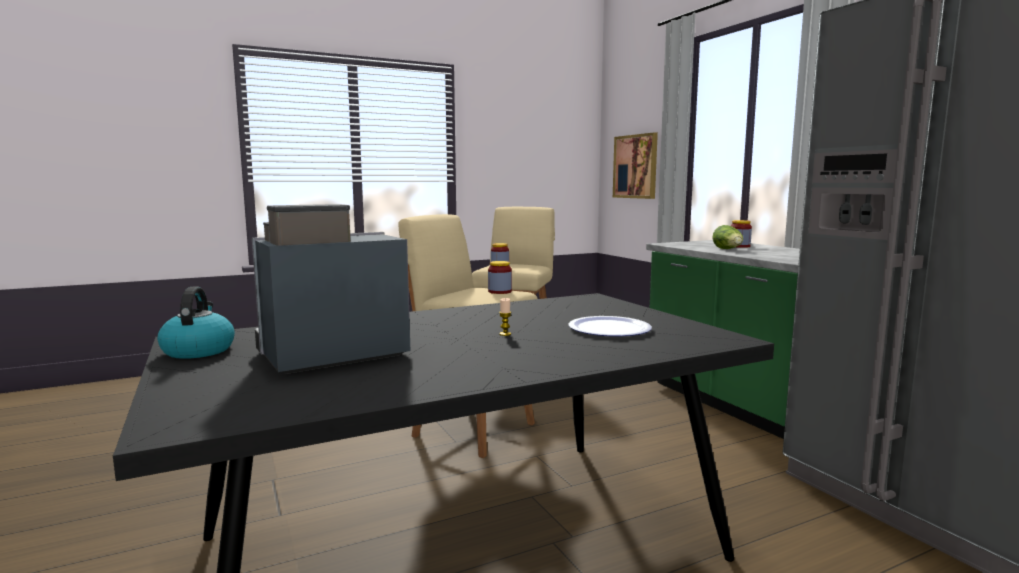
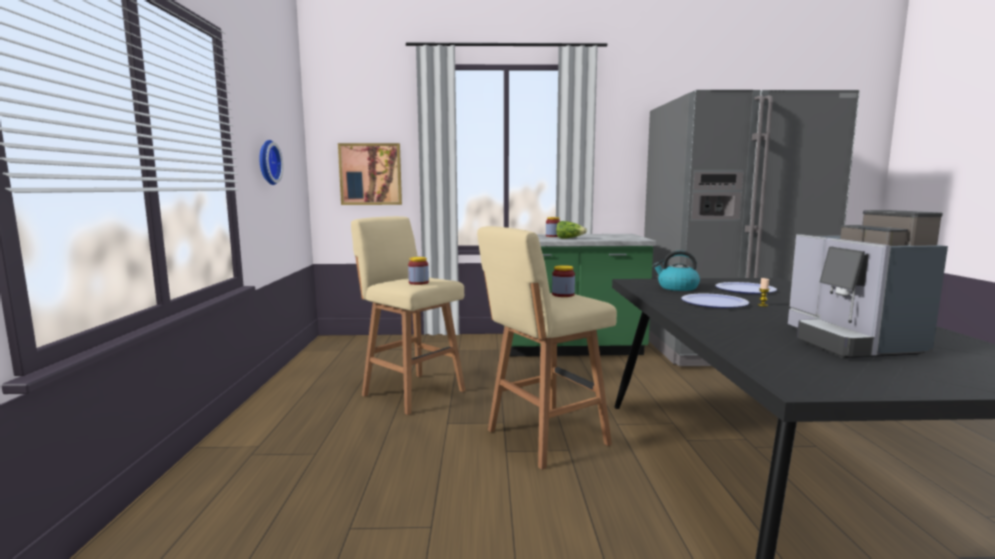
camera: 65 degrees left, 0 degrees up
kettle [157,286,235,359] -> kettle moved to [653,250,700,291]
none -> wall clock [259,140,283,185]
none -> plate [681,293,749,308]

